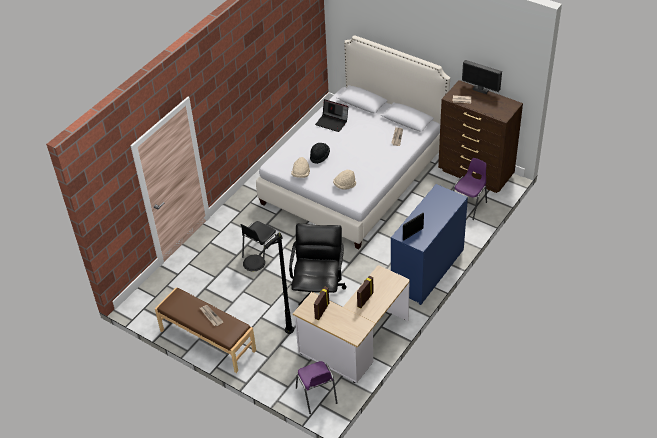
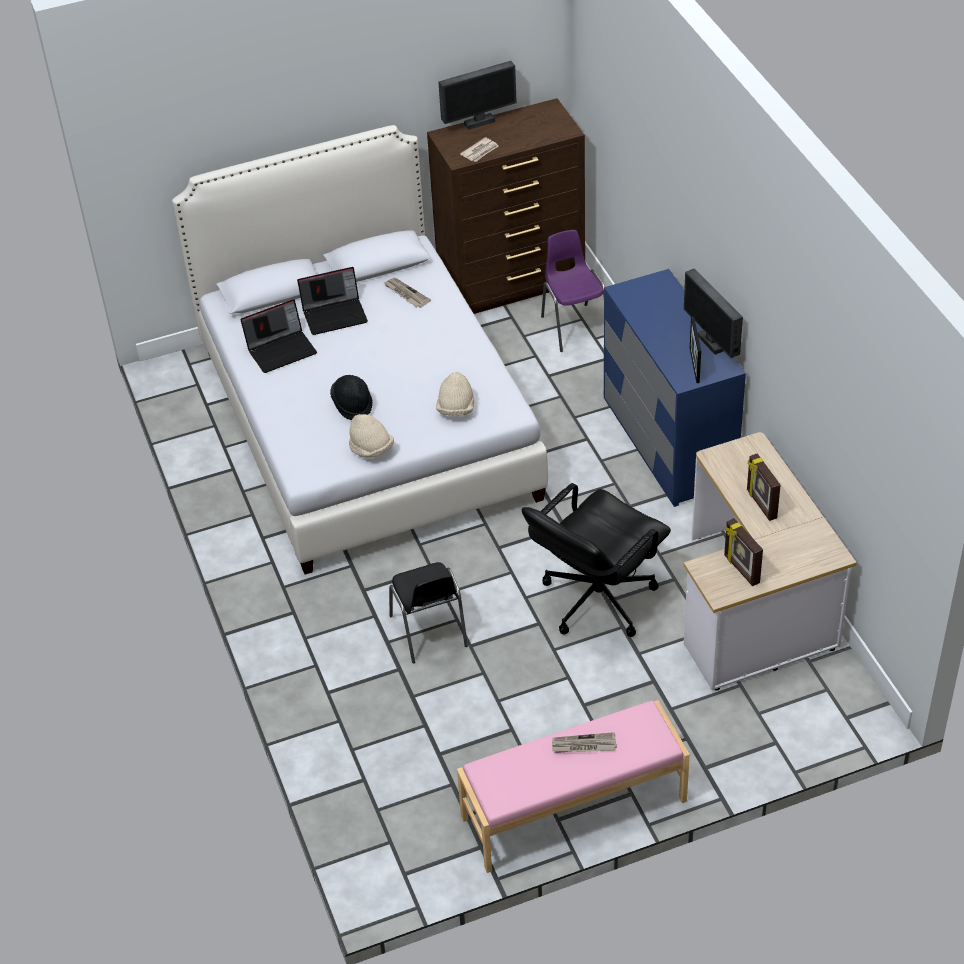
camera: 55 degrees left, 0 degrees up
brown bench [155,288,256,373] -> pink bench [457,700,690,873]
black floor lamp [243,232,294,334] -> none
black office chair [289,223,346,308] -> black office chair turned 90 degrees counterclockwise [521,483,671,637]
purple chair [296,361,337,414] -> none
none -> laptop [297,267,368,335]
none -> monitor [684,268,743,358]

